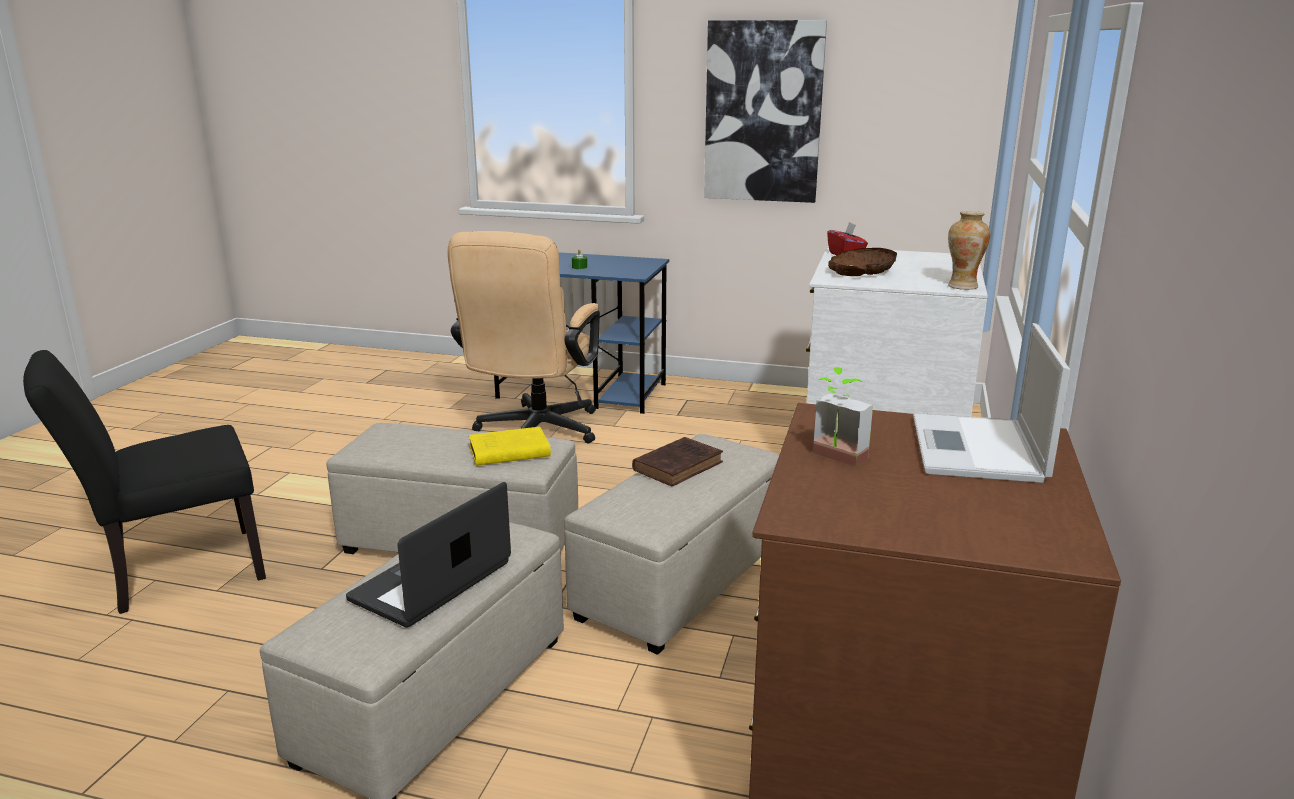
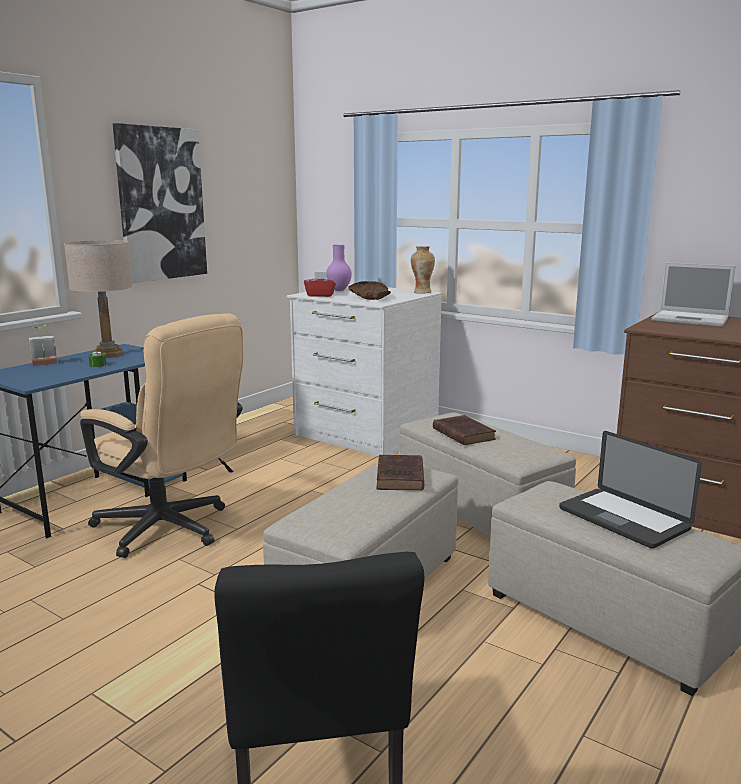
camera: 70 degrees left, 5 degrees down
yellow book [469,427,551,466] -> brown book [376,455,424,490]
potted plant [813,368,873,467] -> potted plant moved to [29,323,57,366]
none -> beige table lamp [64,240,133,358]
none -> purple vase [326,245,352,291]

